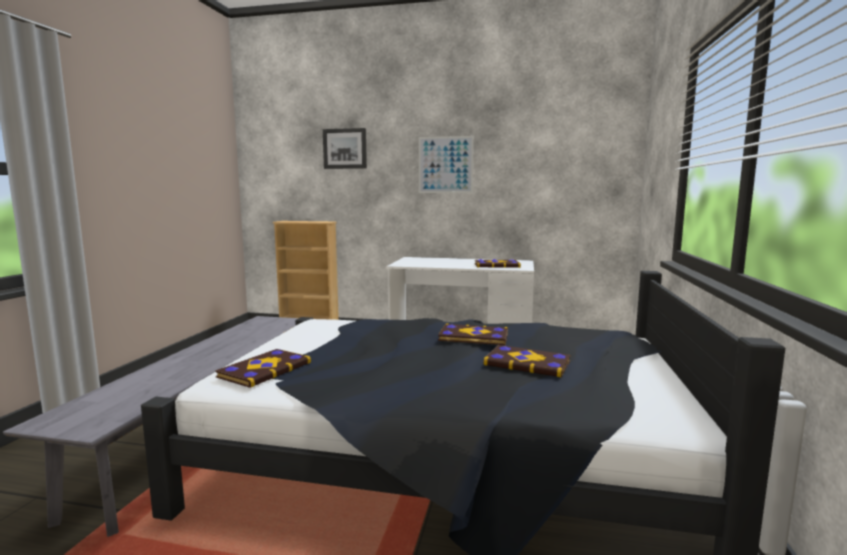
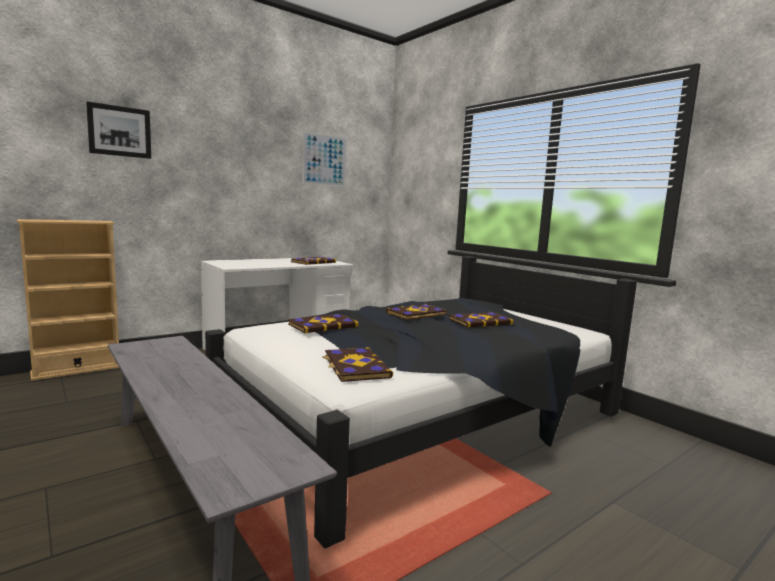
camera: 50 degrees left, 0 degrees up
picture [419,136,474,193] -> picture moved to [302,131,347,187]
none -> book [288,314,358,333]

